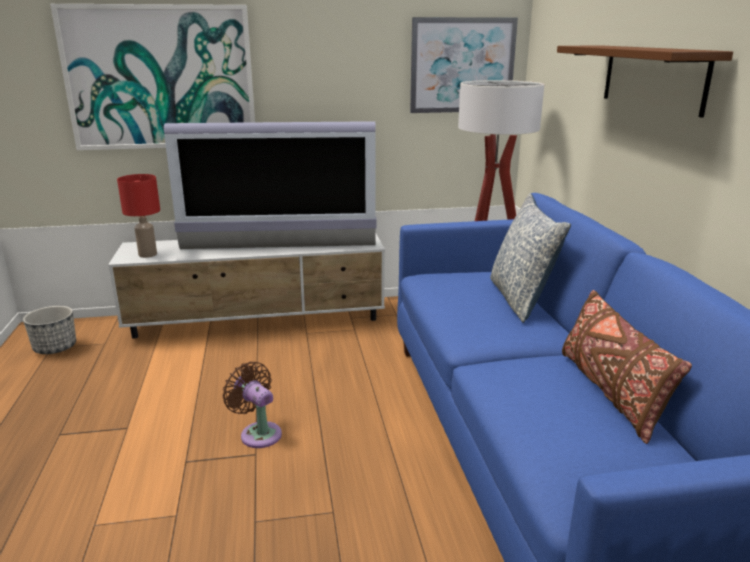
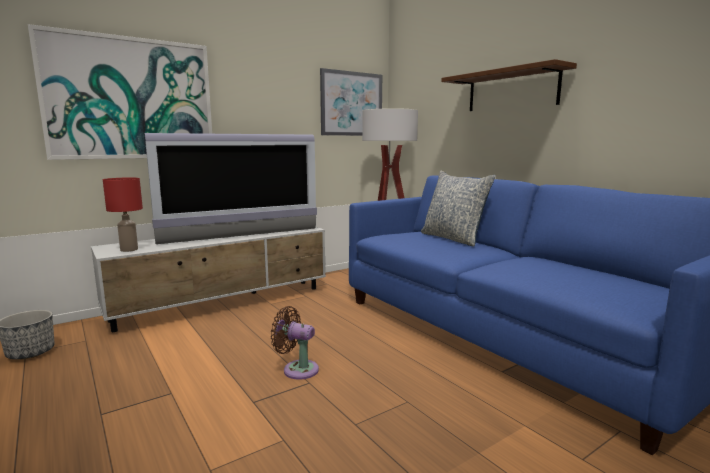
camera: 25 degrees left, 10 degrees down
brown pillow [562,290,692,444] -> none

